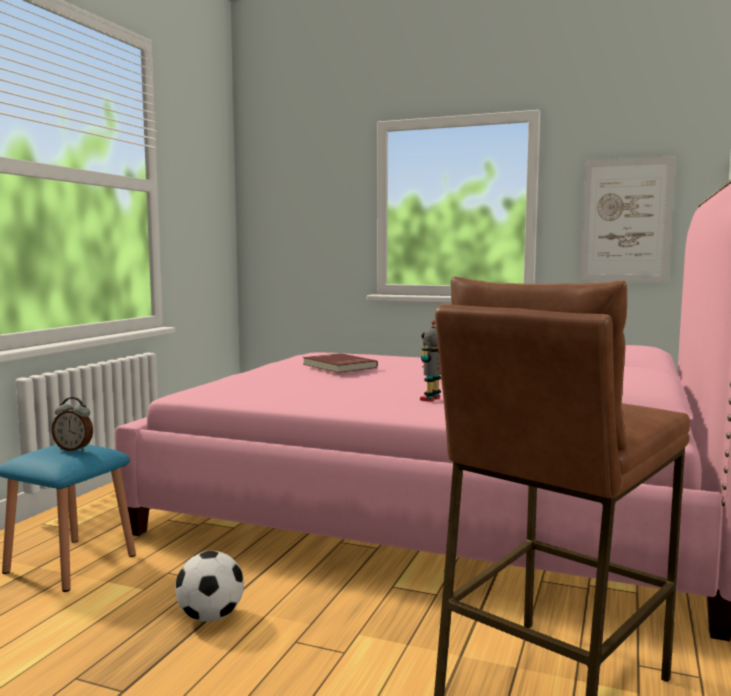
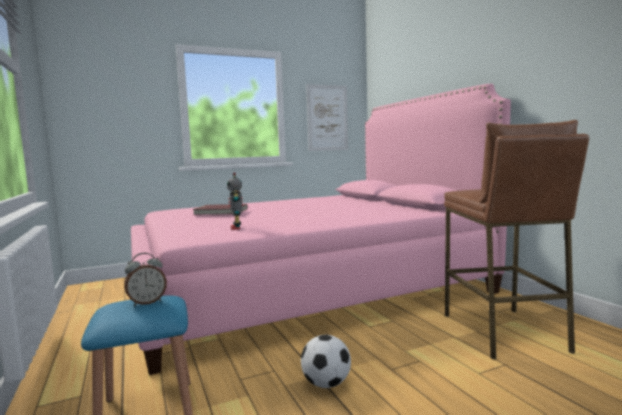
camera: 45 degrees left, 0 degrees up
toy robot [420,321,441,402] -> toy robot moved to [227,173,243,230]

